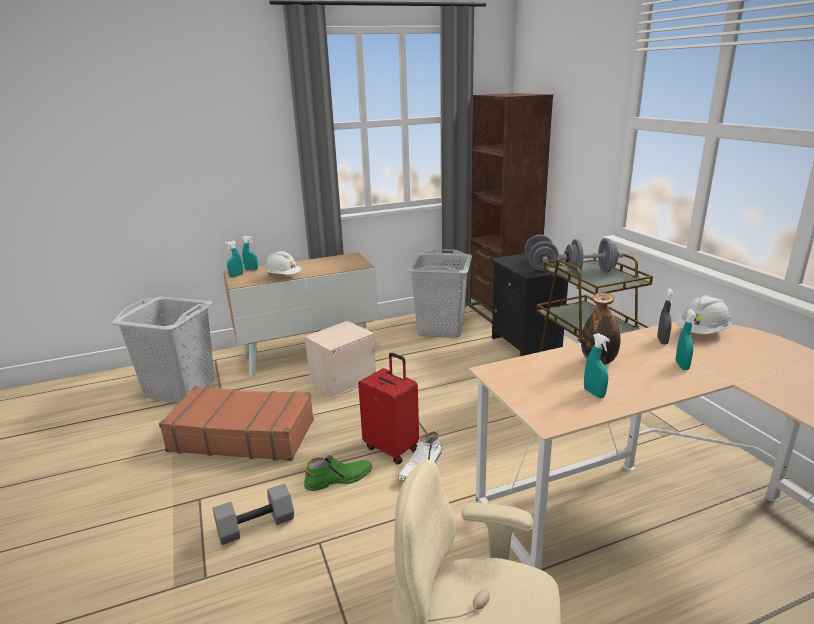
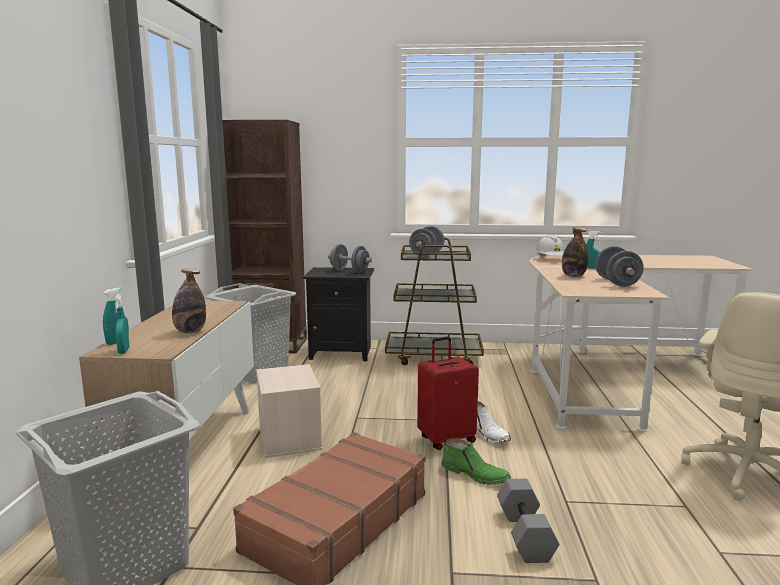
camera: 65 degrees left, 10 degrees down
white hard hat [265,251,302,275] -> bottle [172,269,206,333]
green boot [304,455,373,491] -> green boot turned 120 degrees clockwise [441,438,511,485]
turquoise spray bottle [584,333,610,398] -> grey dumbbell [595,246,644,287]
grey spray bottle [657,289,674,345] -> none

